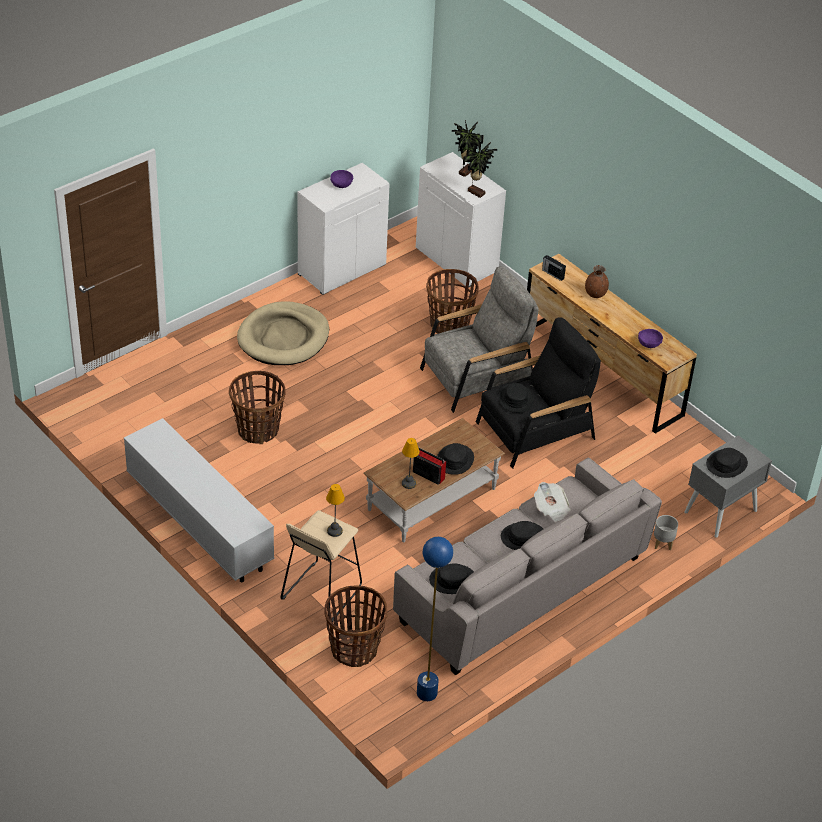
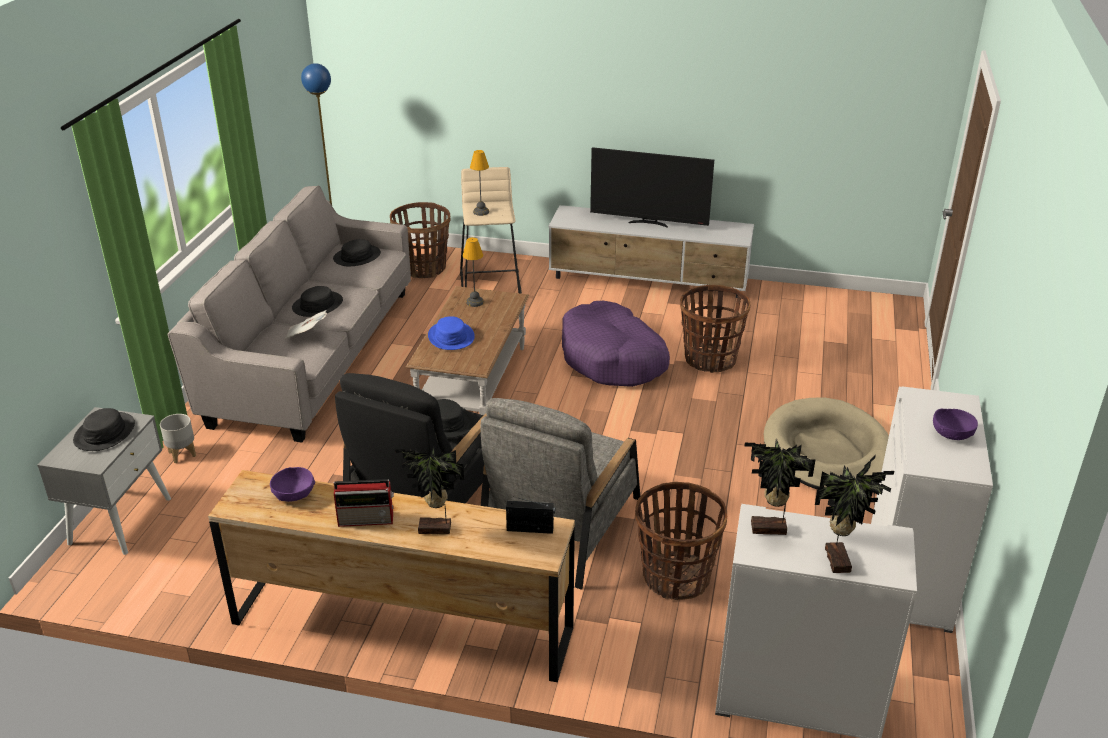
camera: 145 degrees right, 10 degrees down
radio [413,447,446,485] -> radio moved to [334,479,394,527]
black hat [437,443,474,475] -> blue hat [428,316,475,350]
brown vase [585,265,609,298] -> potted plant [395,448,464,534]
none -> purple dog bed [562,301,670,387]
none -> television [590,147,714,228]

